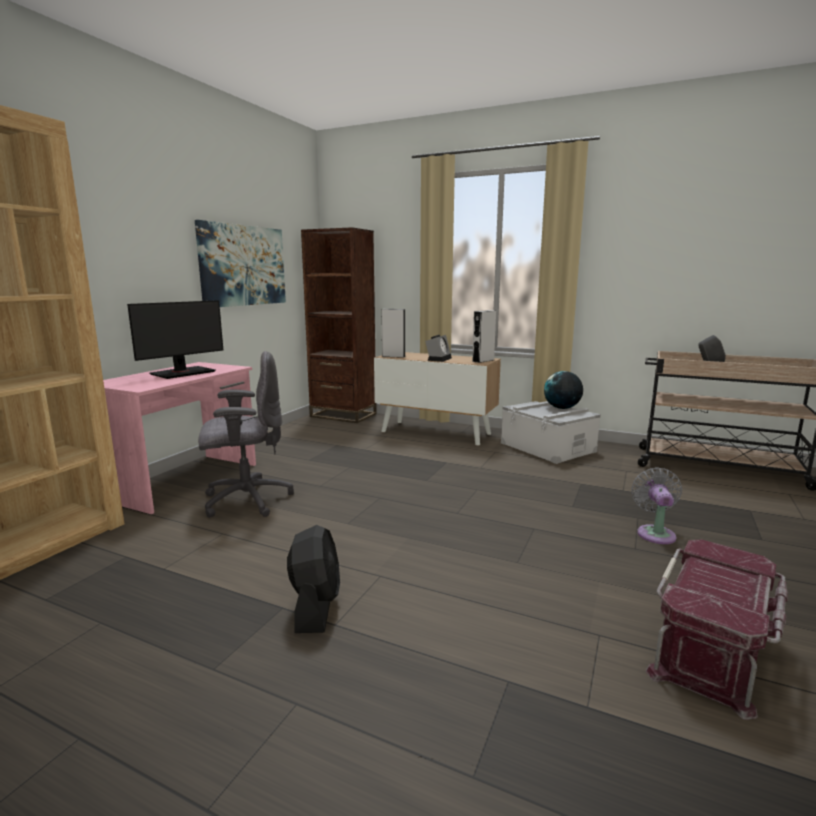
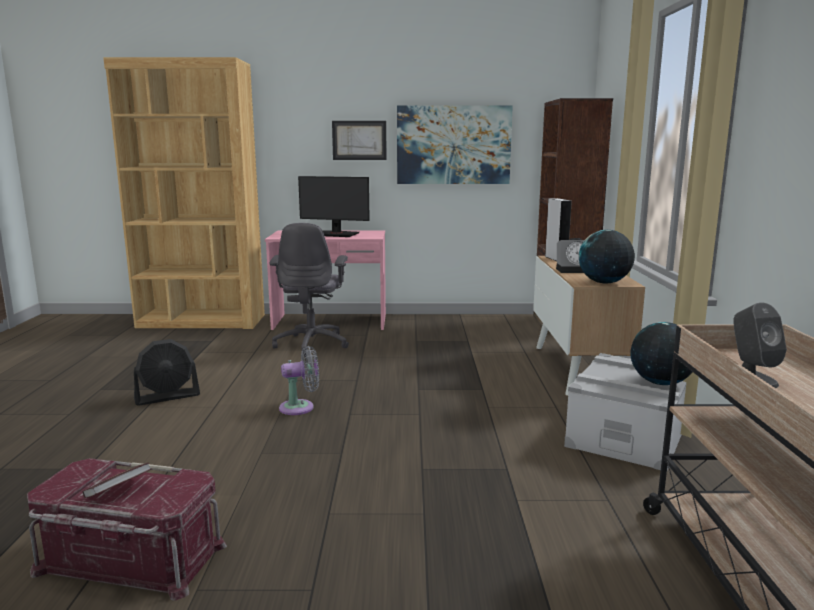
camera: 65 degrees right, 0 degrees up
grey office chair [198,351,294,518] -> grey office chair turned 45 degrees clockwise [269,223,349,357]
grey speaker [472,310,496,363] -> globe [579,230,635,283]
grey fan [631,468,682,544] -> grey fan moved to [279,346,319,415]
none -> book [82,463,152,498]
none -> picture [332,121,387,160]

